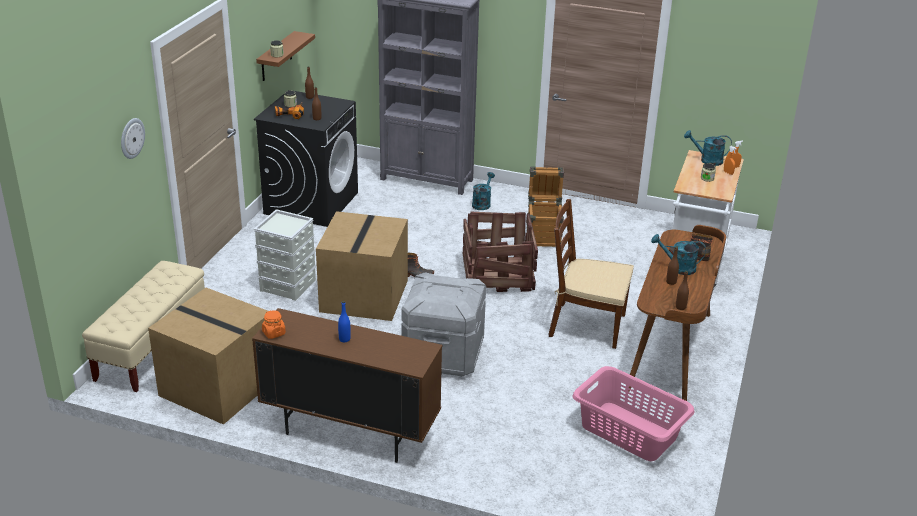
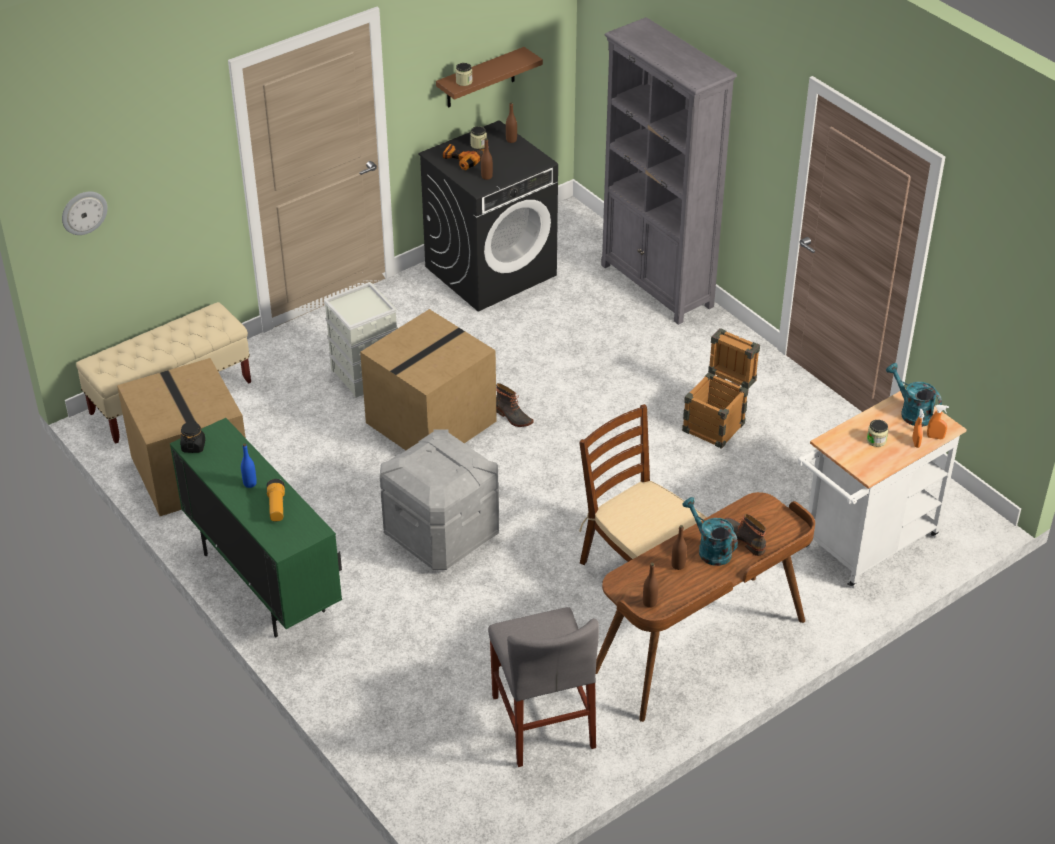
camera: 35 degrees right, 10 degrees up
wall clock [121,118,145,159] -> wall clock moved to [62,192,108,235]
brown cabinet [252,308,442,463] -> green cabinet [170,418,342,637]
orange jar [262,310,286,339] -> black jar [180,421,205,453]
crate [463,212,538,292] -> none
turquoise watering can [472,172,495,210] -> none
pink laundry basket [573,366,694,461] -> grey chair [488,607,599,767]
none -> flashlight [267,479,285,521]

